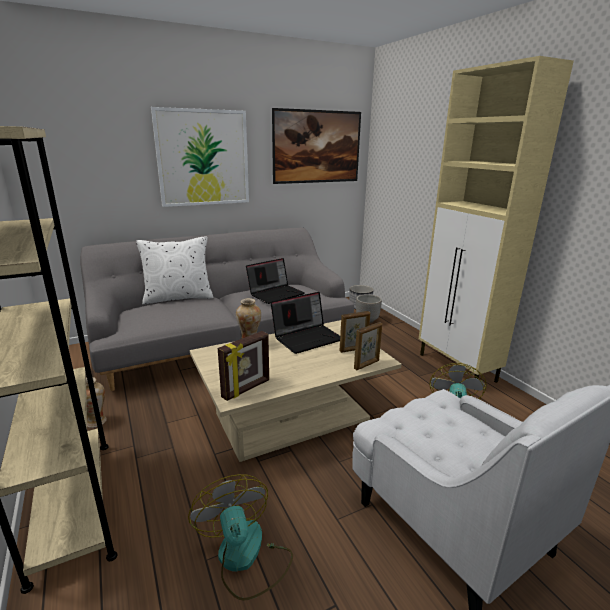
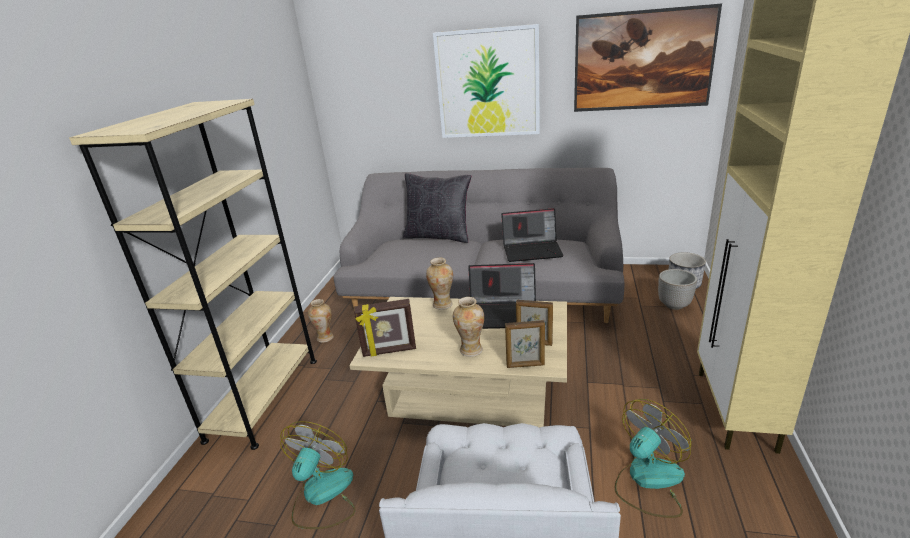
camera: 40 degrees right, 5 degrees up
white pillow [136,237,213,304] -> black pillow [403,173,471,243]
none -> vase [453,297,484,357]

